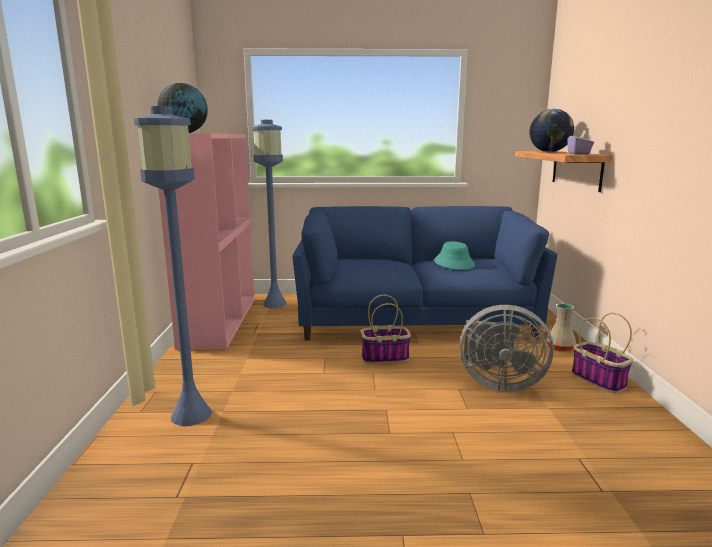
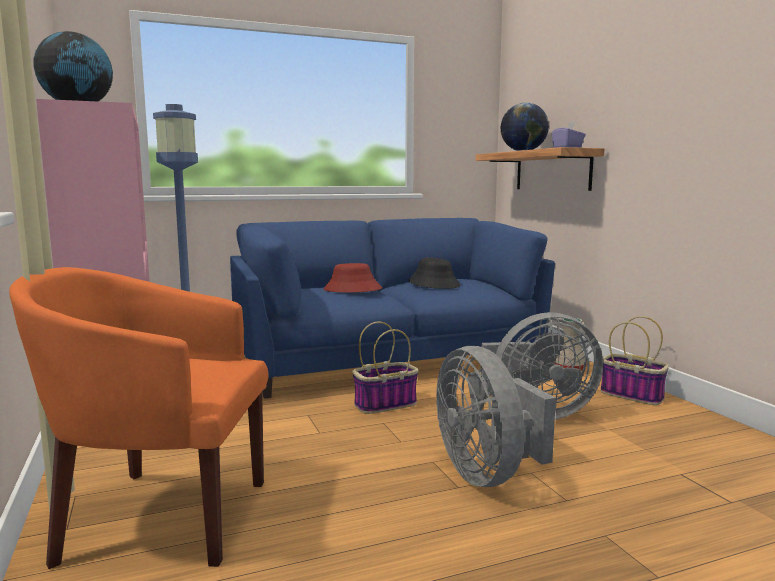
camera: 20 degrees left, 5 degrees down
blue floor lamp [134,106,212,426] -> orange armchair [9,267,268,569]
turquoise hat [434,241,475,270] -> black hat [409,258,461,289]
none -> red hat [324,263,382,293]
none -> grey fan [436,346,556,487]

